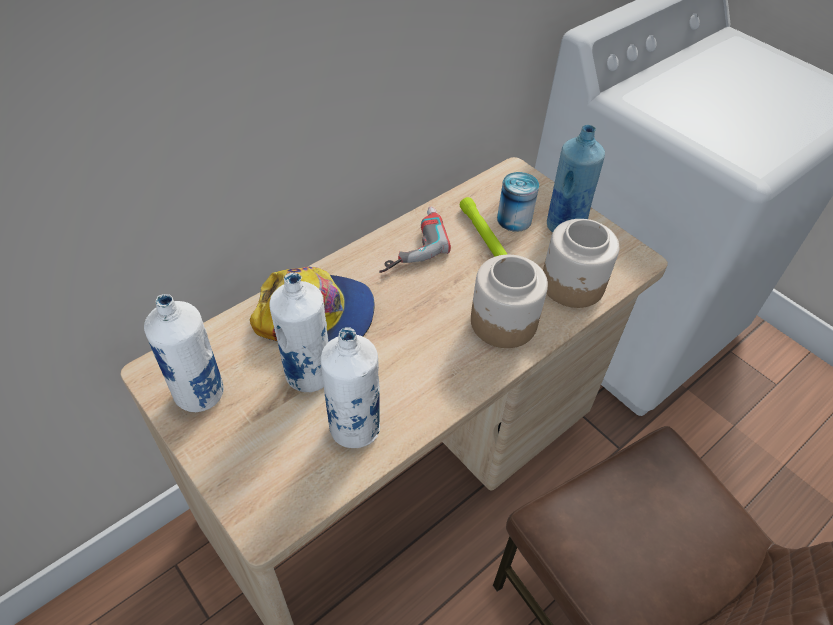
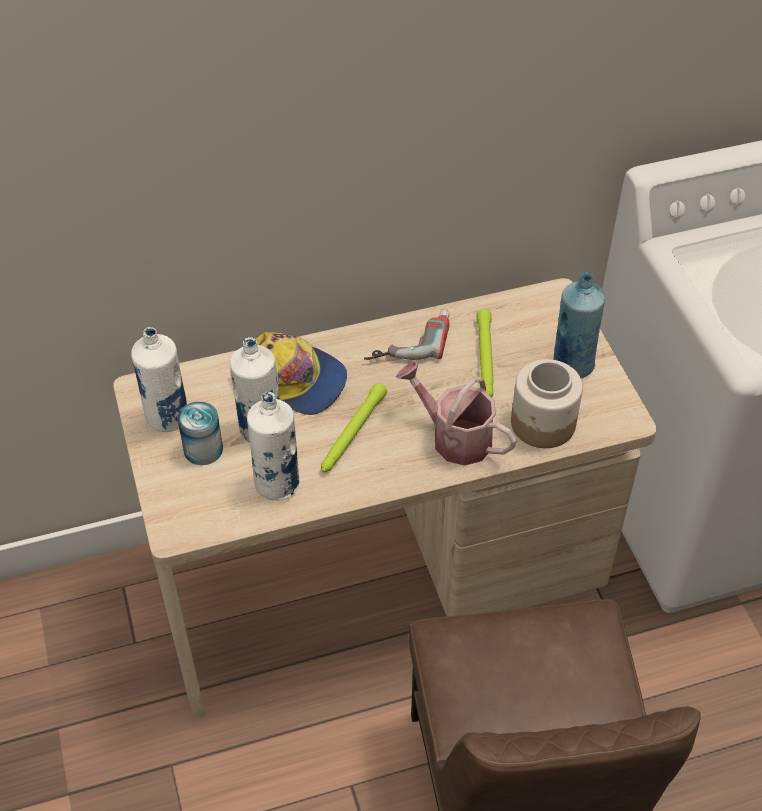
camera: 25 degrees right, 0 degrees up
jar [471,255,548,348] -> watering can [396,362,517,466]
can [497,172,539,232] -> can moved to [178,401,223,465]
none -> green flashlight [321,383,387,472]

